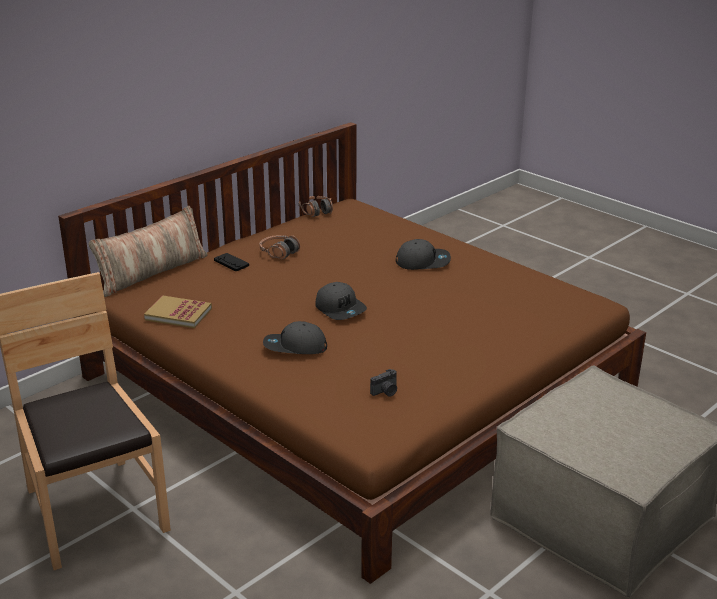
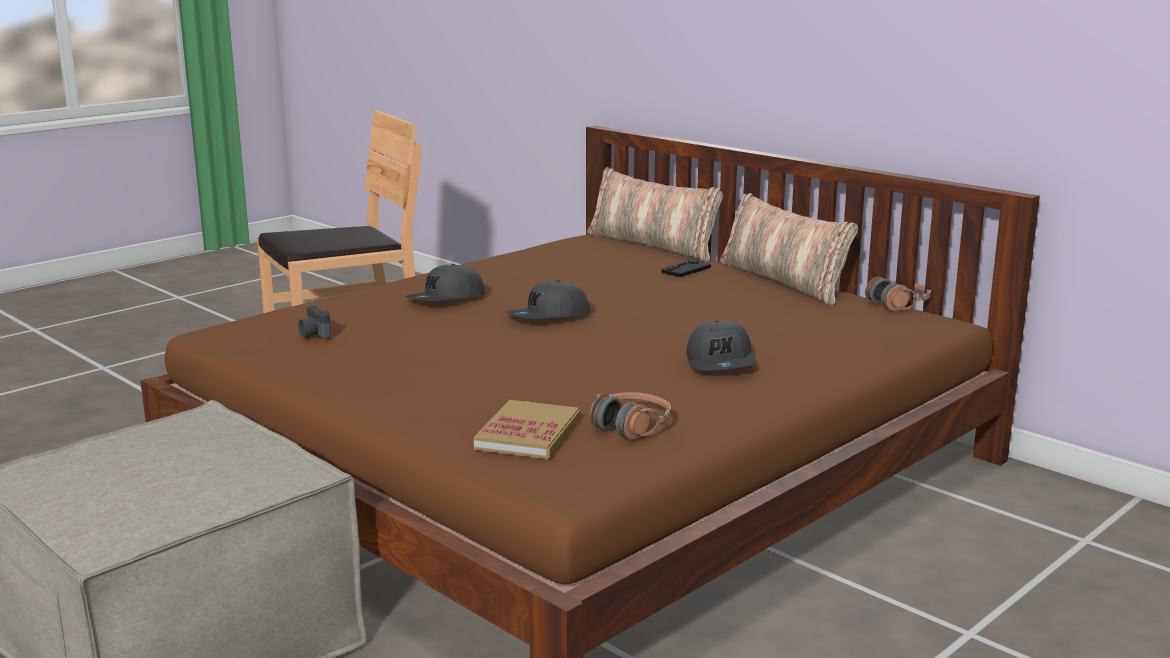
camera: 90 degrees right, 10 degrees down
book [144,296,212,328] -> book moved to [474,400,581,459]
headphones [260,235,300,259] -> headphones moved to [590,392,671,440]
grey cap [263,321,327,354] -> grey cap turned 135 degrees counterclockwise [404,264,485,301]
none -> pillow [720,193,858,306]

